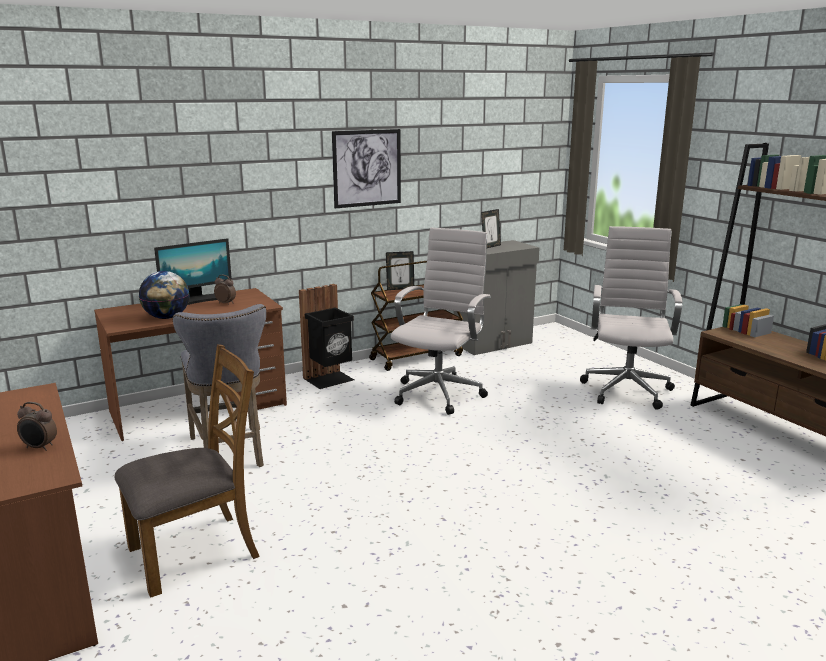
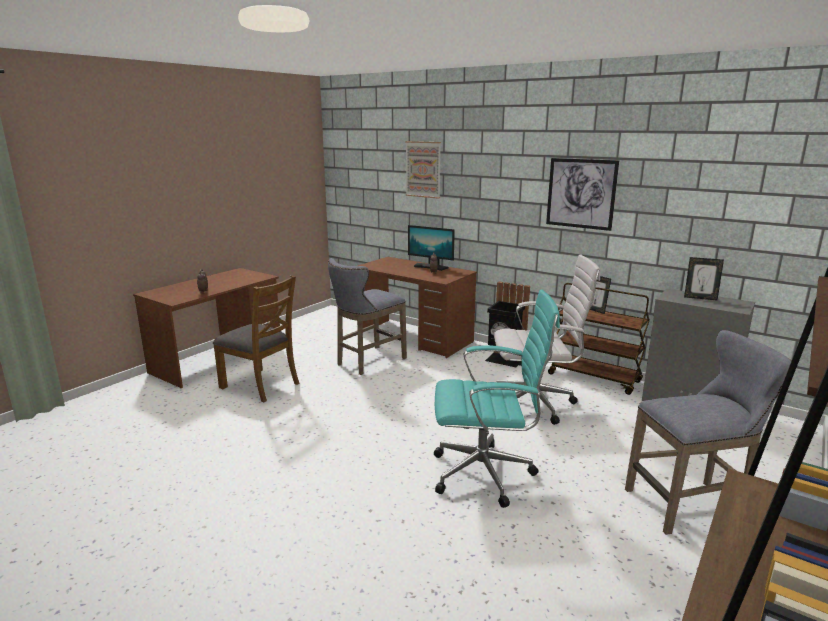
camera: 65 degrees right, 0 degrees up
globe [139,271,189,319] -> none
white office chair [580,226,682,410] -> grey stool [625,330,792,535]
none -> picture [405,141,441,199]
none -> turquoise office chair [434,289,560,508]

